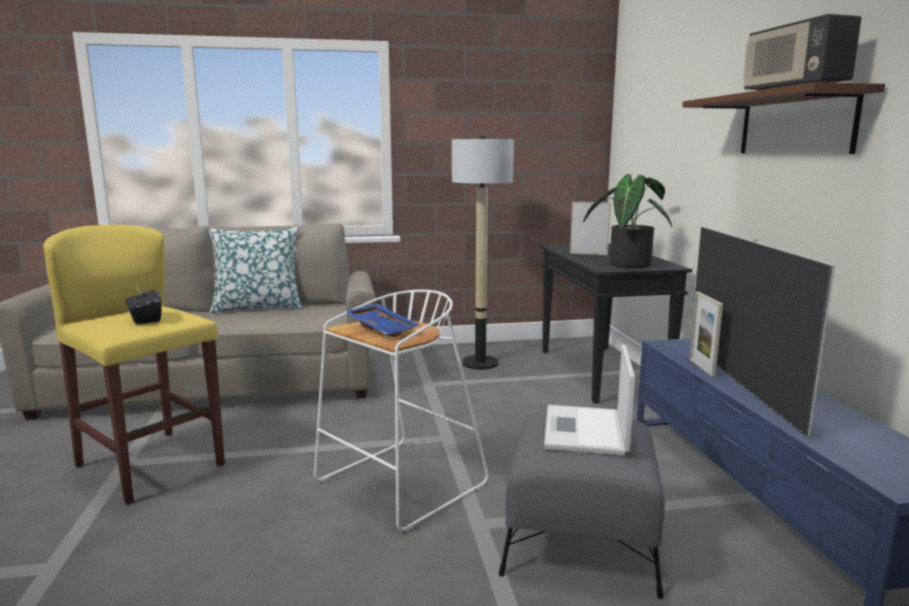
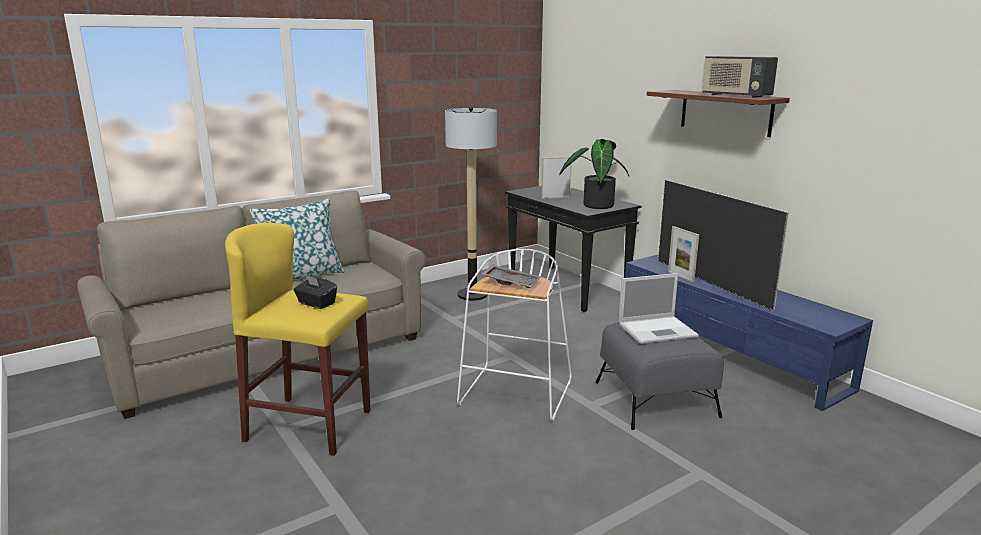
camera: 25 degrees left, 5 degrees up
blue tray [344,304,420,337] -> grey tray [482,264,541,288]
laptop [544,344,635,455] -> laptop turned 90 degrees counterclockwise [619,273,699,344]

